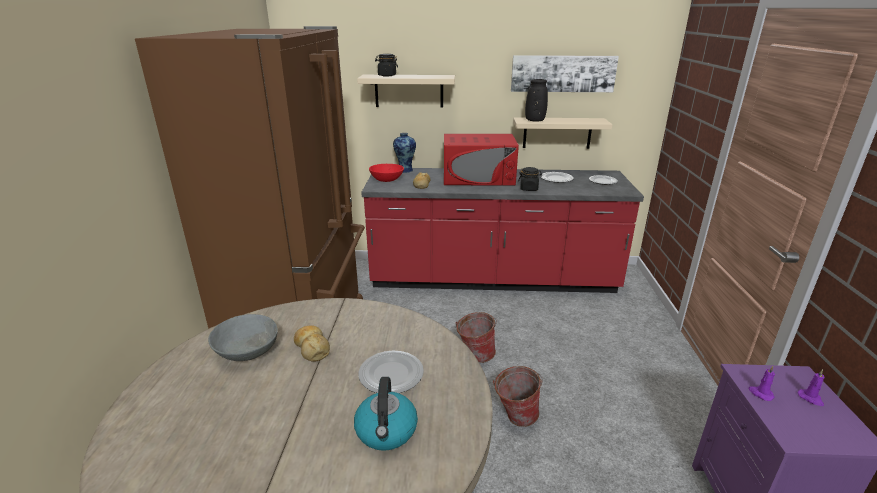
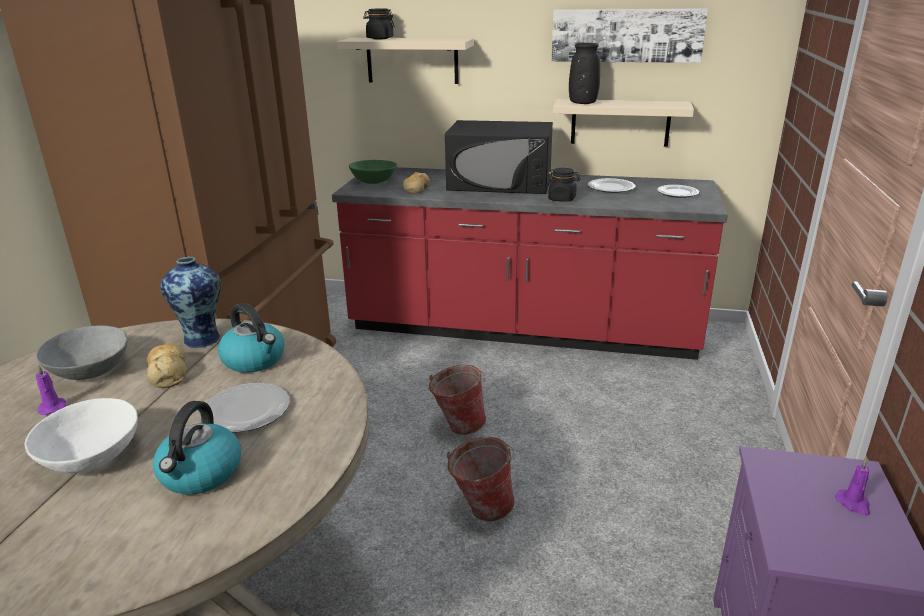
camera: 10 degrees right, 0 degrees up
red bowl [369,164,404,182] -> green bowl [349,160,397,184]
vase [393,133,416,173] -> vase moved to [161,257,221,348]
red microwave [444,134,519,186] -> black microwave [445,120,553,194]
purple candle [749,366,775,401] -> purple candle moved to [36,364,67,415]
none -> white bowl [25,398,138,473]
none -> kettle [218,303,285,373]

